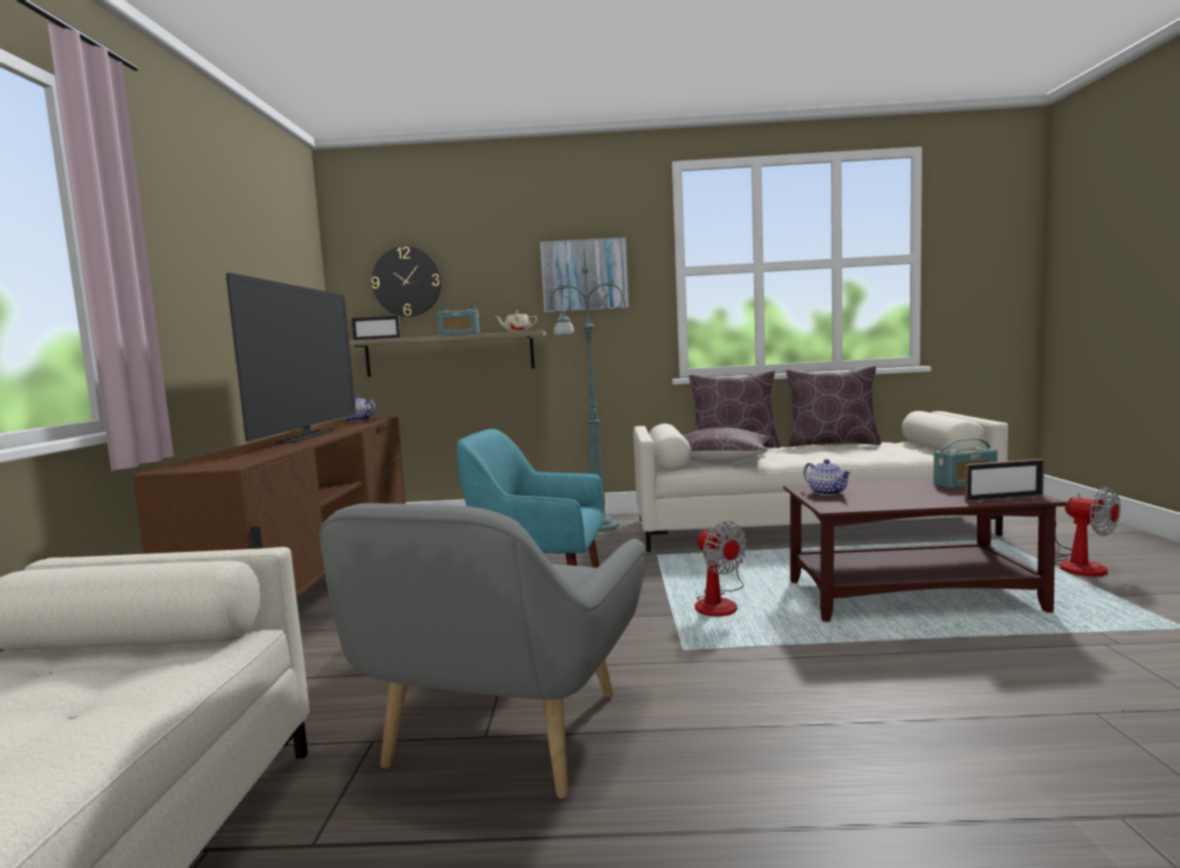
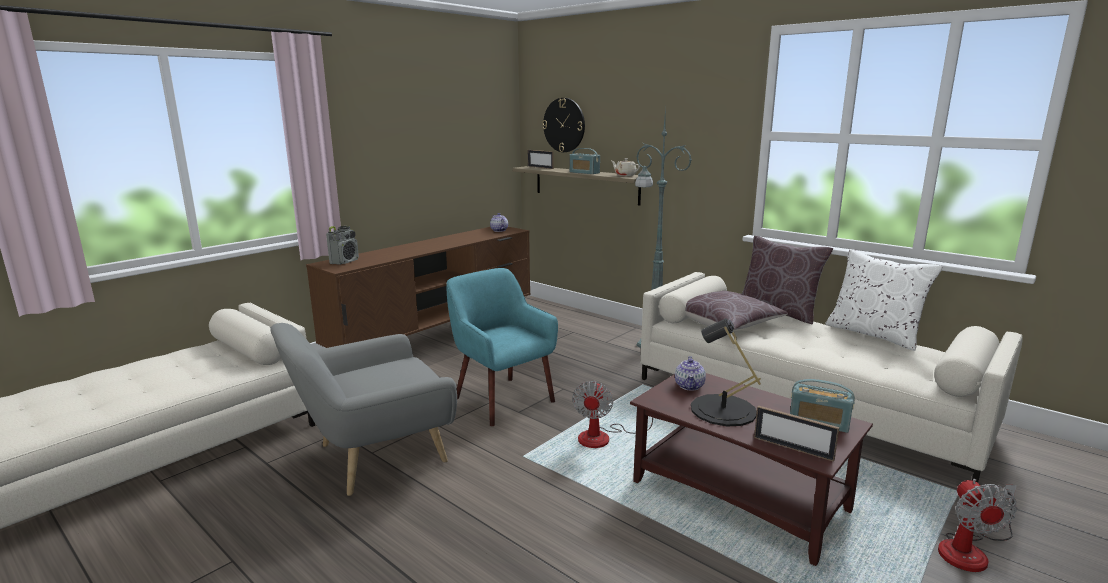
camera: 40 degrees right, 10 degrees up
television [226,273,356,444] -> none
picture [540,237,629,312] -> none
brown pillow [786,366,881,446] -> white pillow [825,249,943,351]
none -> radio [326,226,359,265]
none -> black table lamp [691,318,761,426]

